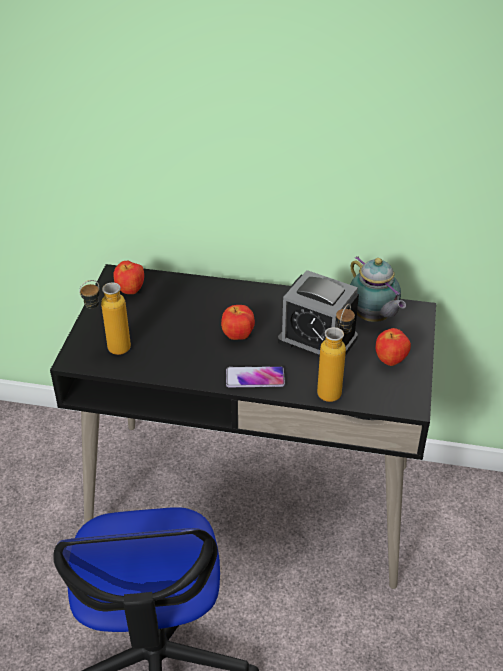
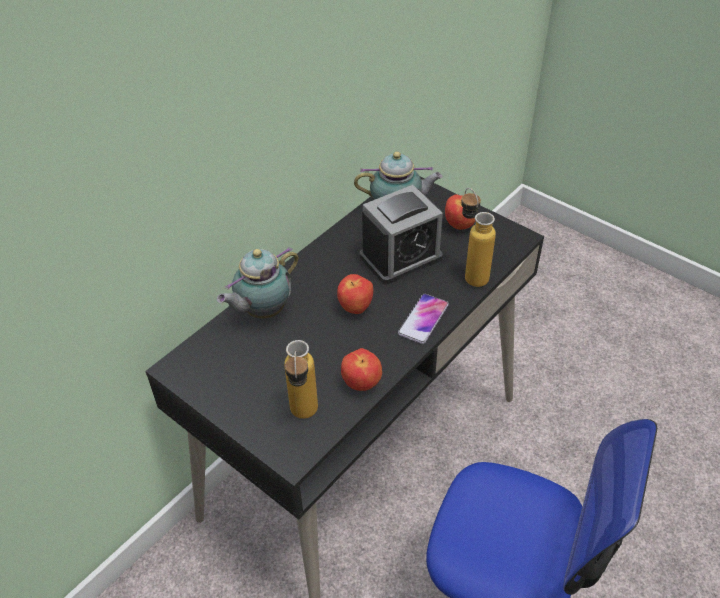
camera: 60 degrees left, 5 degrees up
apple [113,261,144,294] -> apple moved to [341,348,382,391]
none -> teapot [217,247,299,319]

